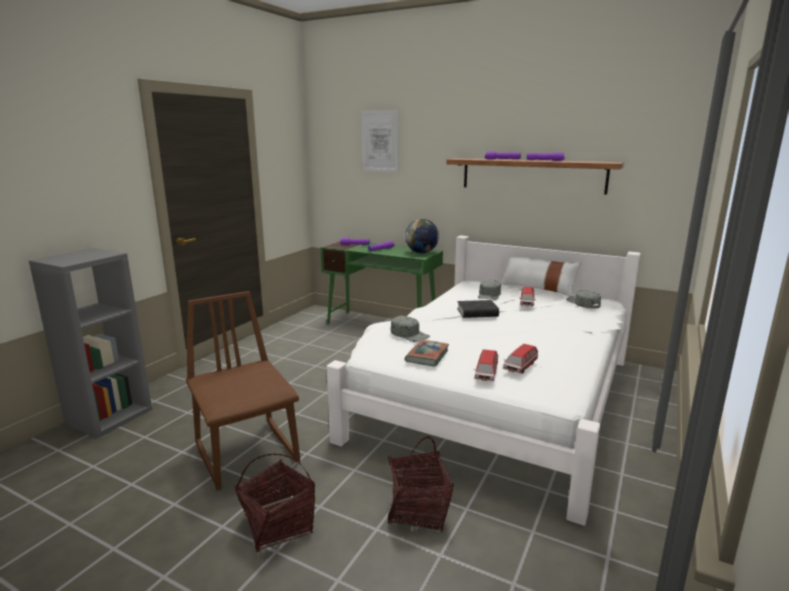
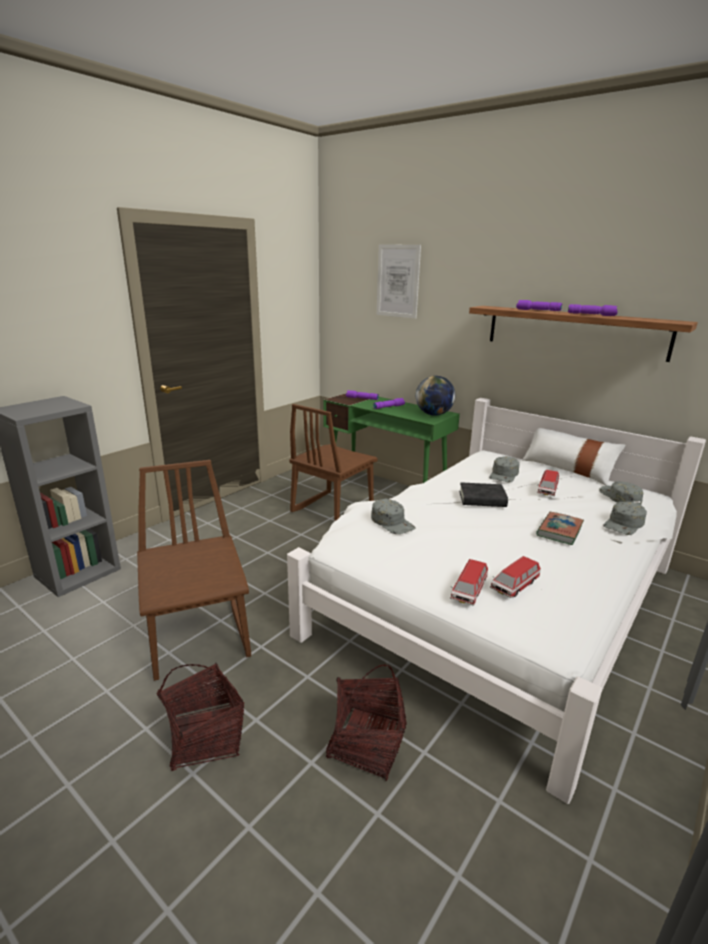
camera: 10 degrees right, 5 degrees up
book [405,340,449,366] -> book moved to [536,512,584,545]
none -> brown chair [289,404,378,521]
none -> grey cap [603,502,647,535]

